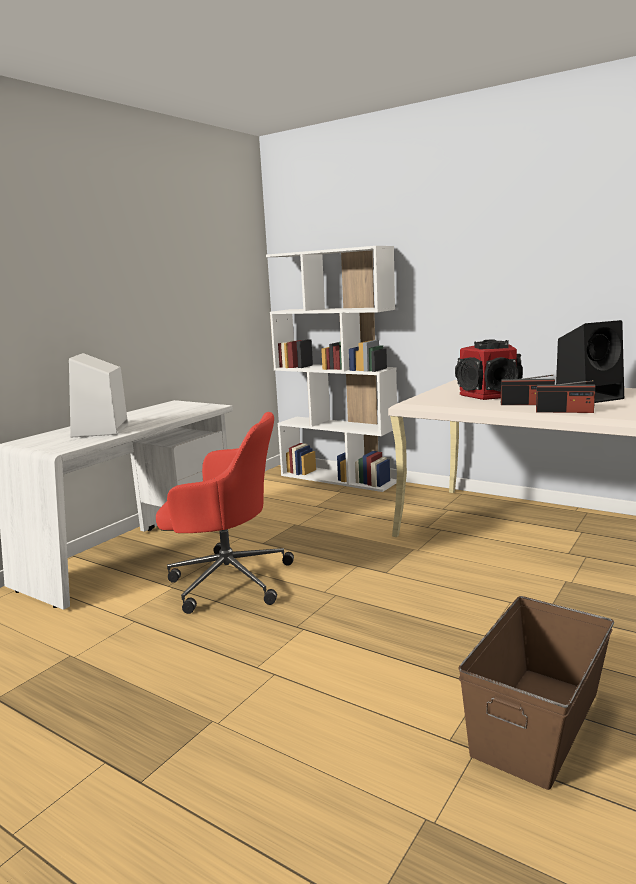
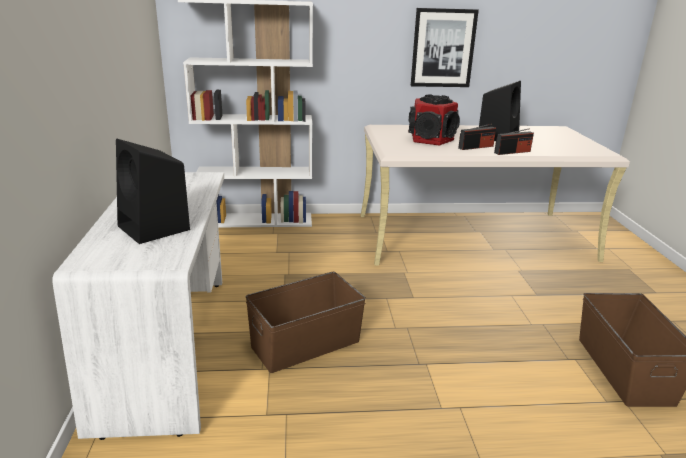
camera: 40 degrees left, 10 degrees up
white speaker [69,353,128,437] -> black speaker [116,138,190,244]
red office chair [156,412,294,614] -> brown storage box [245,272,366,373]
none -> picture [411,8,479,87]

